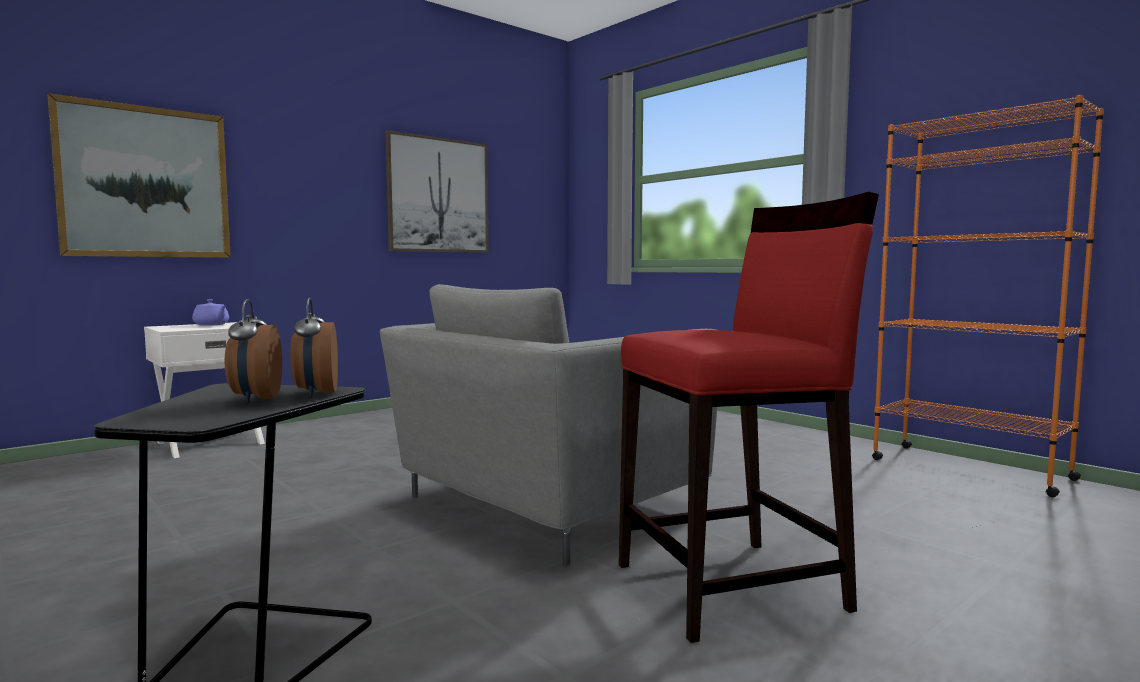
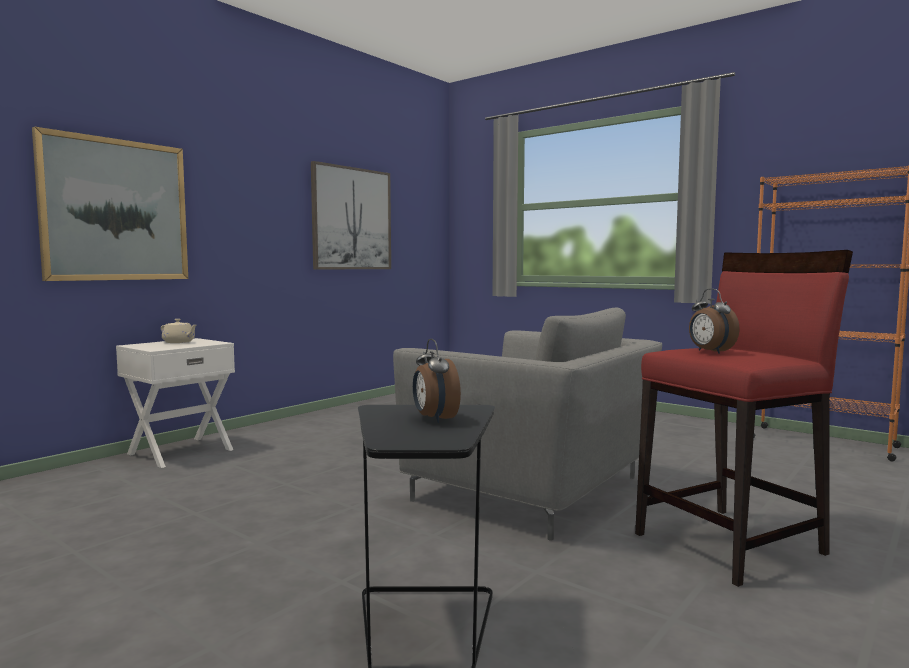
camera: 10 degrees left, 0 degrees up
purple teapot [192,299,229,326] -> beige teapot [161,319,197,343]
alarm clock [290,298,338,397] -> alarm clock moved to [689,288,740,354]
grey armchair [380,284,717,566] -> grey armchair turned 90 degrees counterclockwise [393,307,662,541]

